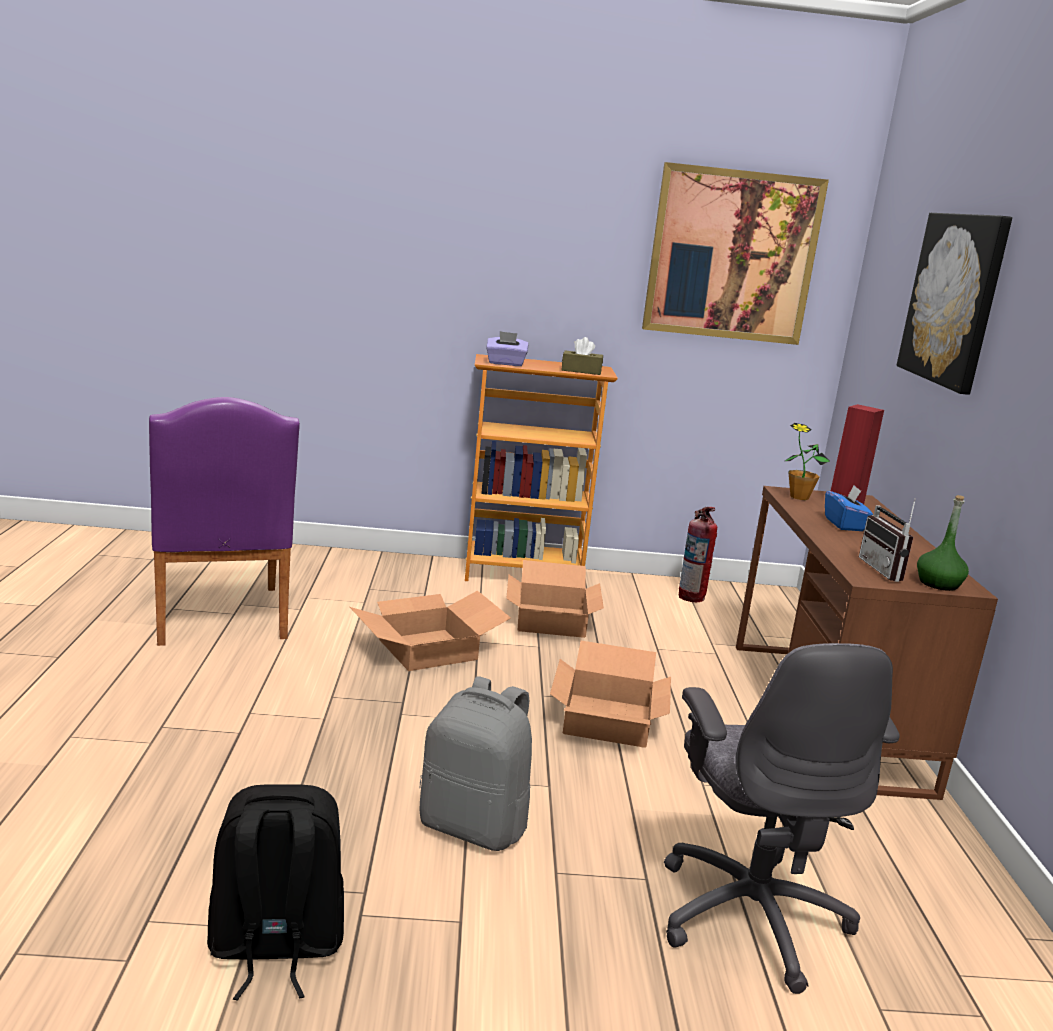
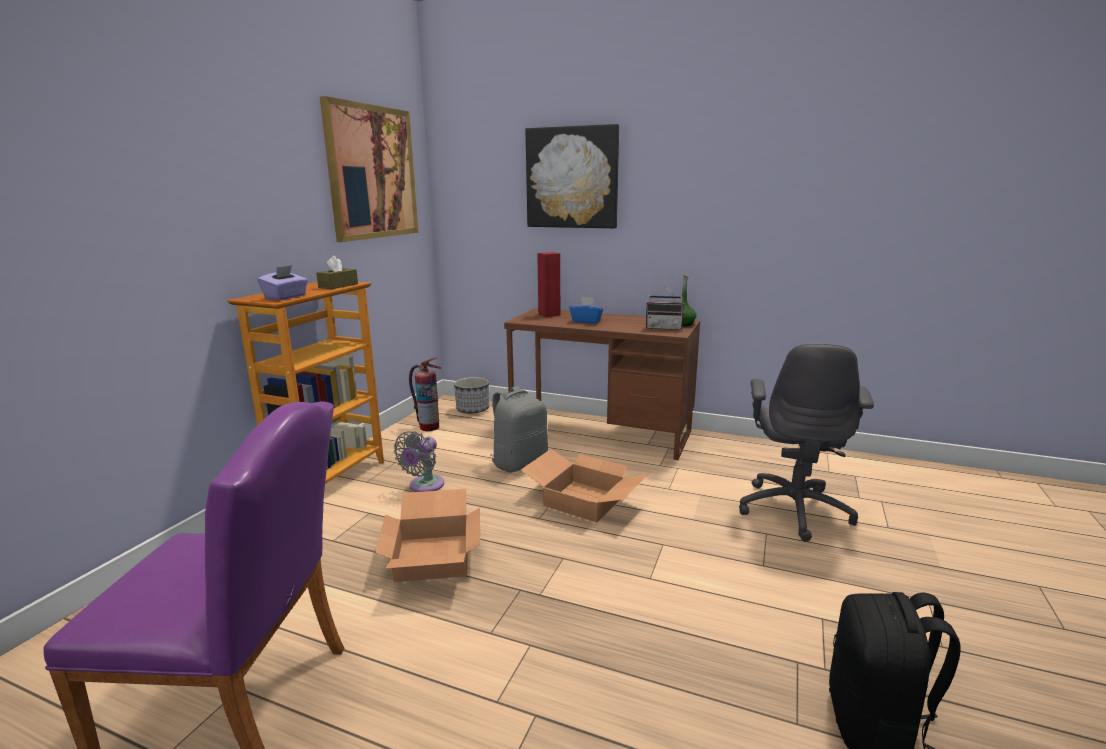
camera: 65 degrees left, 0 degrees up
grey backpack [420,677,532,851] -> grey backpack moved to [491,386,548,473]
cardboard box [506,560,604,638] -> grey fan [394,431,444,492]
grey office chair [664,643,900,994] -> grey office chair turned 90 degrees clockwise [739,343,874,542]
potted plant [785,423,830,500] -> none
none -> planter [454,377,489,413]

